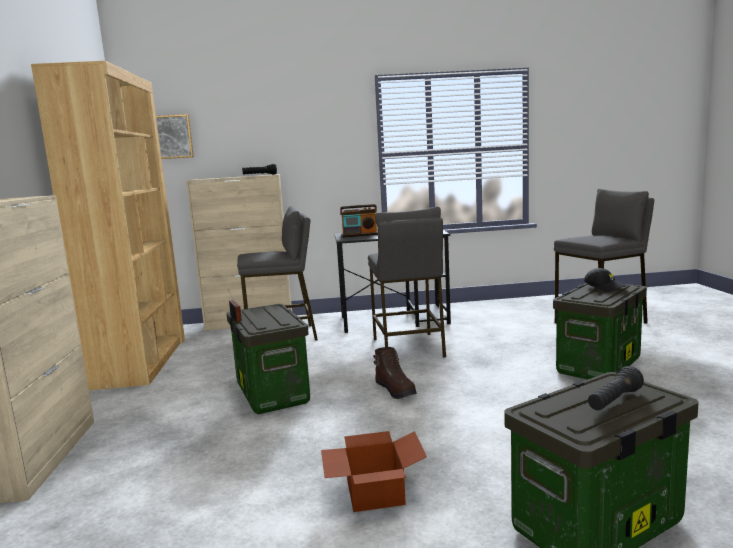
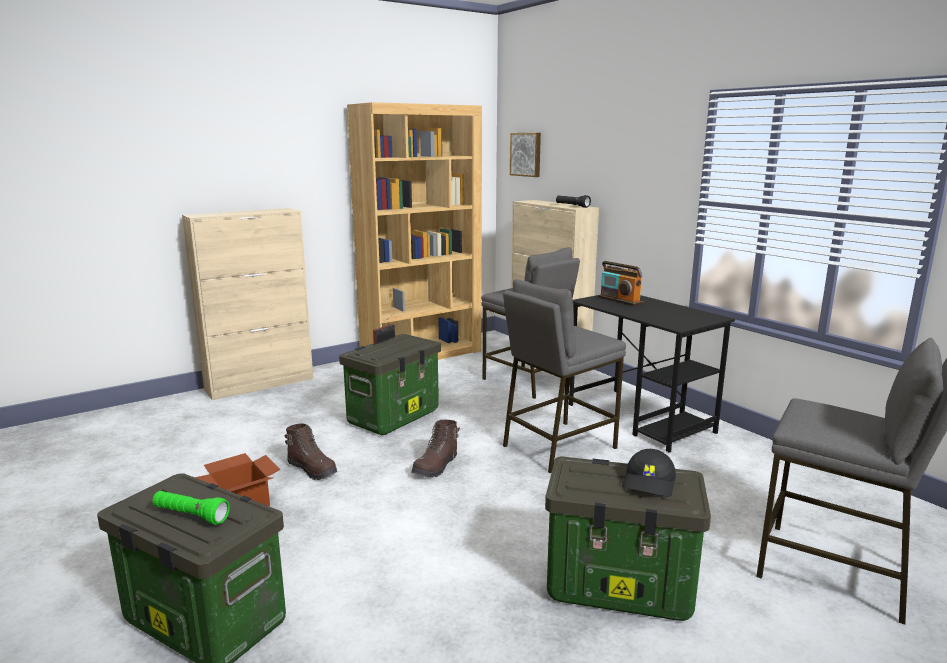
camera: 60 degrees right, 5 degrees up
black flashlight [588,366,644,410] -> green flashlight [153,491,230,525]
none -> brown boot [285,424,337,480]

